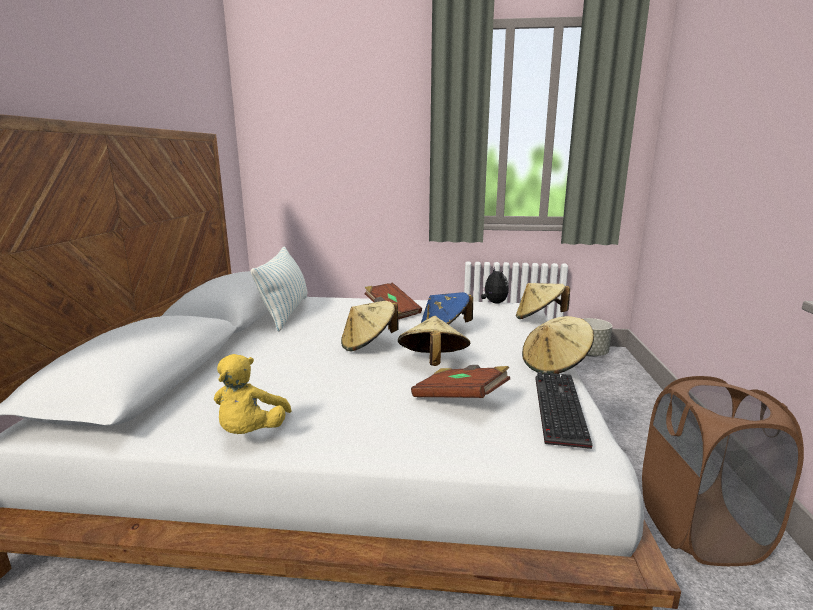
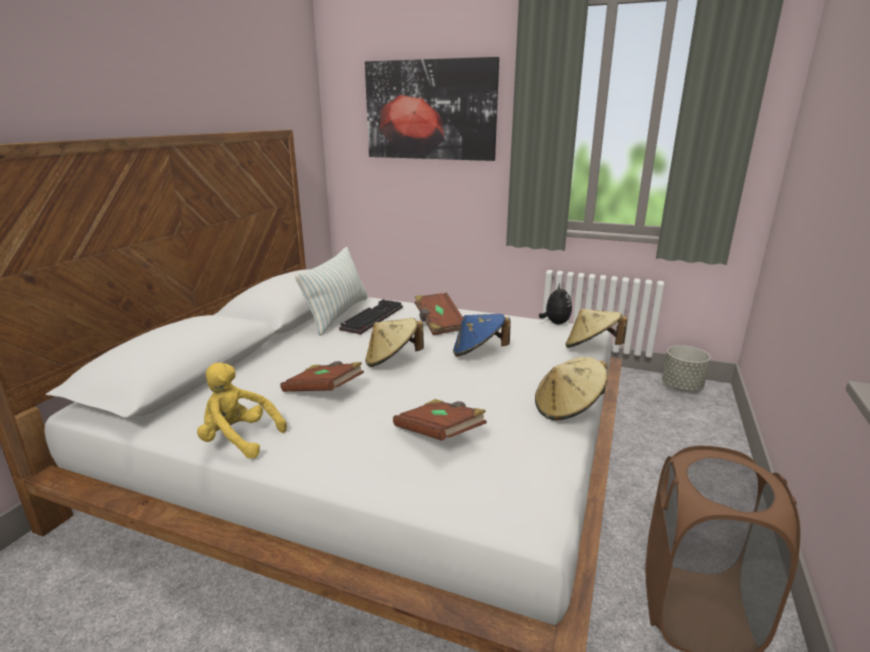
camera: 15 degrees right, 5 degrees up
yellow plush toy [214,354,292,434] -> yellow plush toy turned 90 degrees clockwise [197,363,287,459]
beige hat [398,316,470,366] -> none
keyboard [535,372,592,449] -> keyboard moved to [339,299,403,334]
none -> brown book [280,361,364,392]
none -> picture [365,57,499,161]

